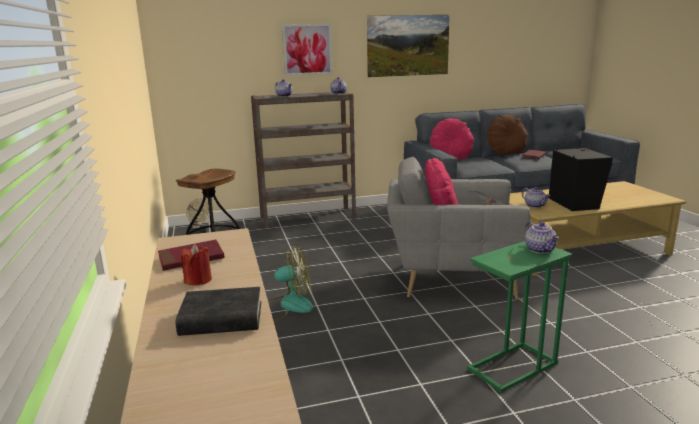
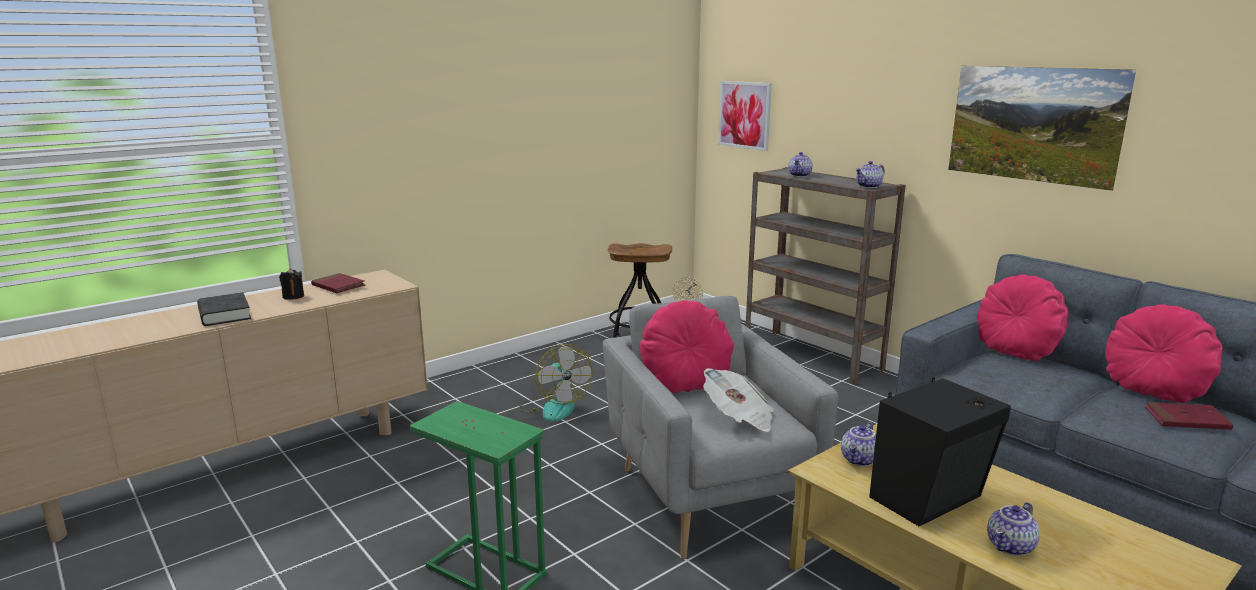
camera: 65 degrees right, 0 degrees up
red candle [181,244,212,286] -> black candle [279,268,304,299]
picture [282,24,333,76] -> picture moved to [718,81,772,151]
brown pillow [487,115,528,156] -> pink pillow [1105,304,1223,403]
teapot [525,221,559,254] -> teapot moved to [987,502,1040,556]

